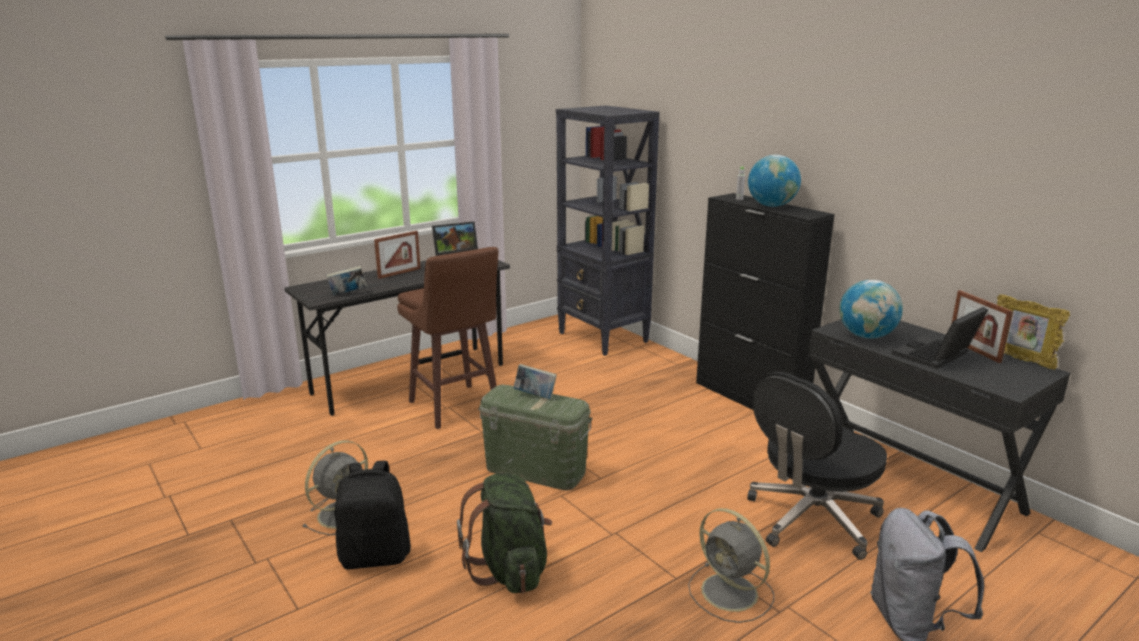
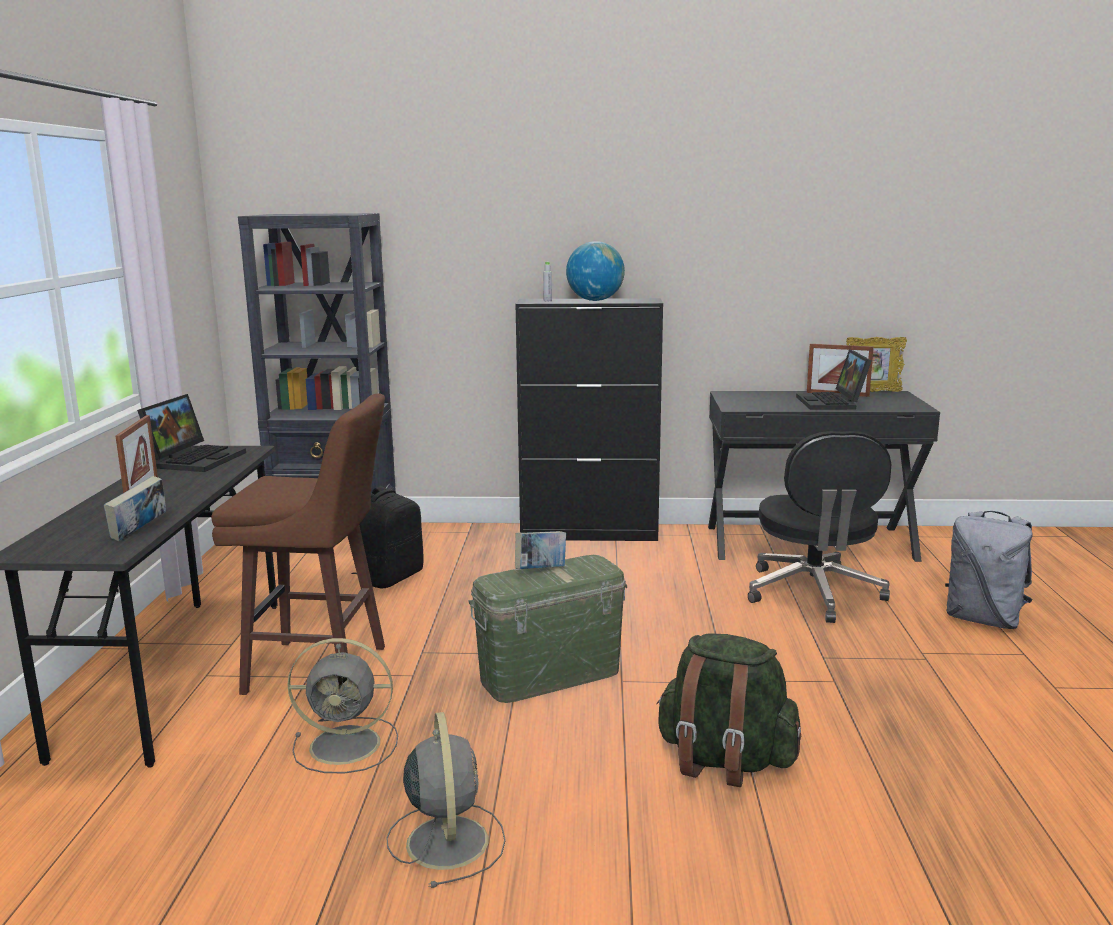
camera: 50 degrees left, 5 degrees down
black backpack [335,461,411,569] -> black backpack moved to [352,486,424,588]
grey fan [688,508,774,623] -> grey fan moved to [288,638,398,773]
globe [839,280,903,339] -> none

